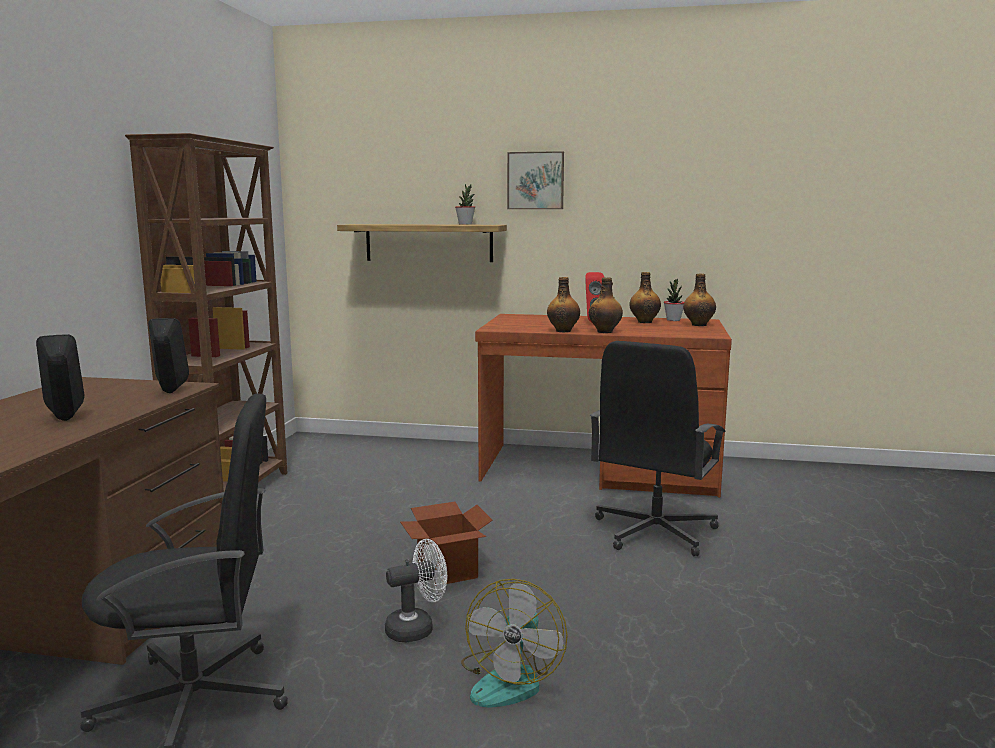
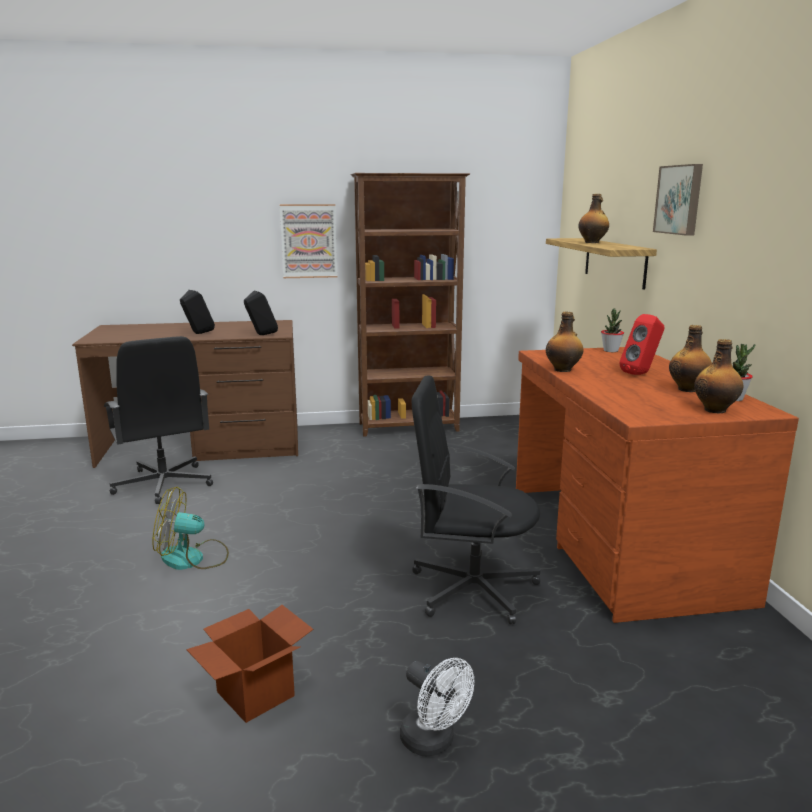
camera: 70 degrees right, 5 degrees up
white fan [385,539,447,642] -> white fan moved to [400,658,474,756]
cardboard box [400,502,493,585] -> cardboard box moved to [186,605,314,723]
potted plant [455,184,475,225] -> potted plant moved to [601,308,624,352]
bottle [589,277,623,333] -> bottle moved to [578,194,609,243]
none -> picture [279,204,337,278]

